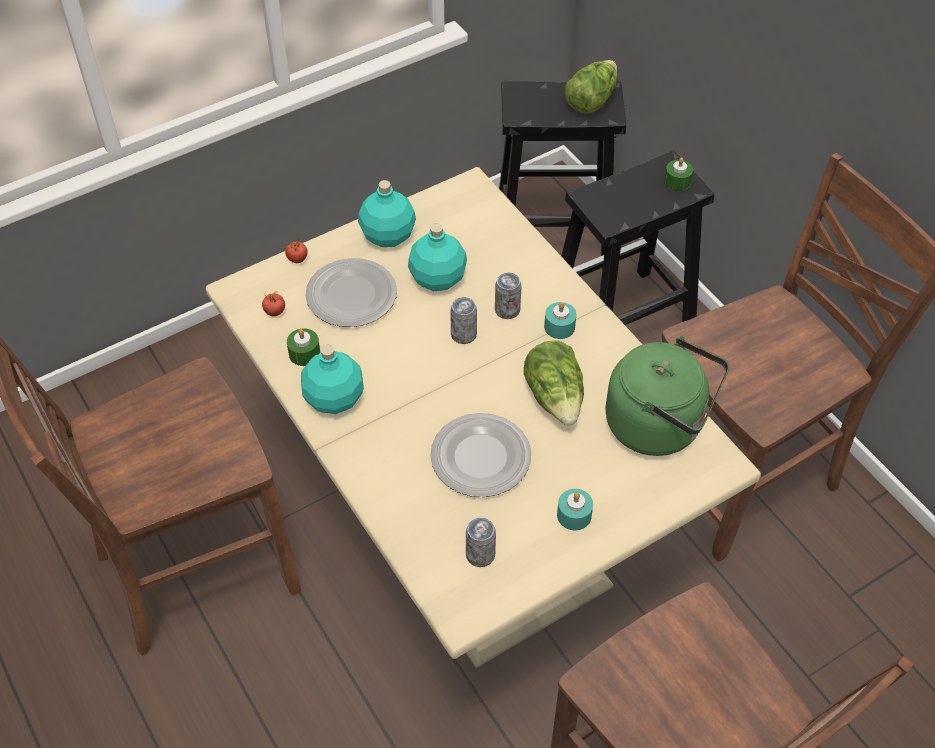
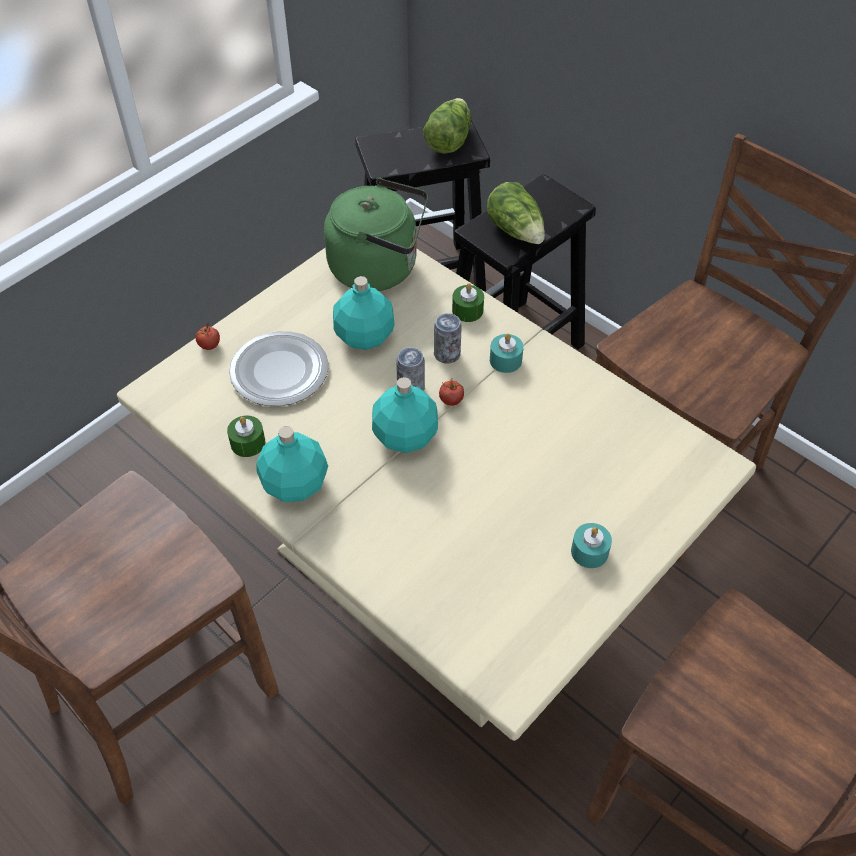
camera: 15 degrees left, 0 degrees up
tomato [262,292,285,316] -> tomato moved to [439,378,464,406]
turquoise bottle [358,180,416,247] -> turquoise bottle moved to [372,377,438,453]
plate [430,413,531,497] -> none
can [466,517,496,567] -> none
lettuce [524,340,584,426] -> lettuce moved to [487,182,545,244]
green kettle [606,336,729,456] -> green kettle moved to [324,178,428,291]
green candle [664,157,693,191] -> green candle moved to [452,283,484,322]

